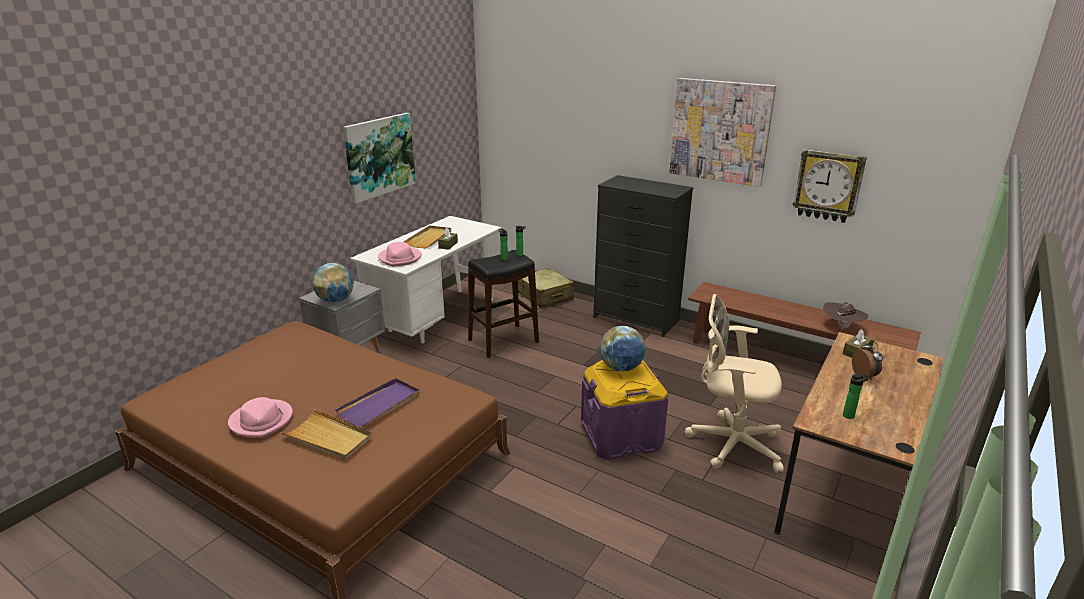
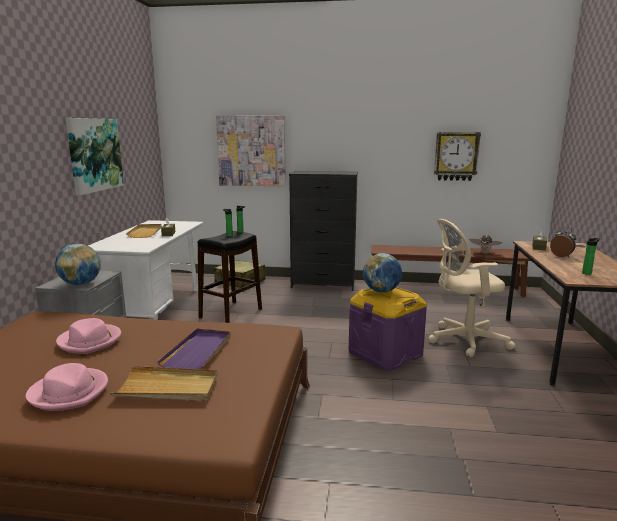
camera: 25 degrees left, 10 degrees down
pink hat [378,242,422,266] -> pink hat moved to [56,318,121,354]
picture [669,78,776,187] -> picture moved to [216,115,286,186]

